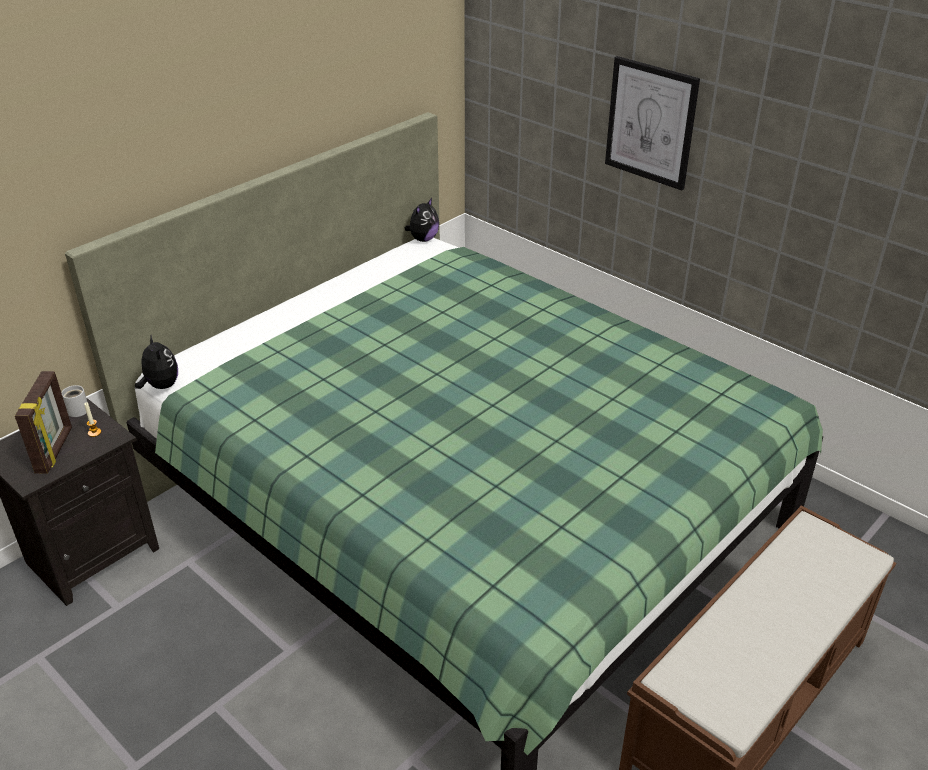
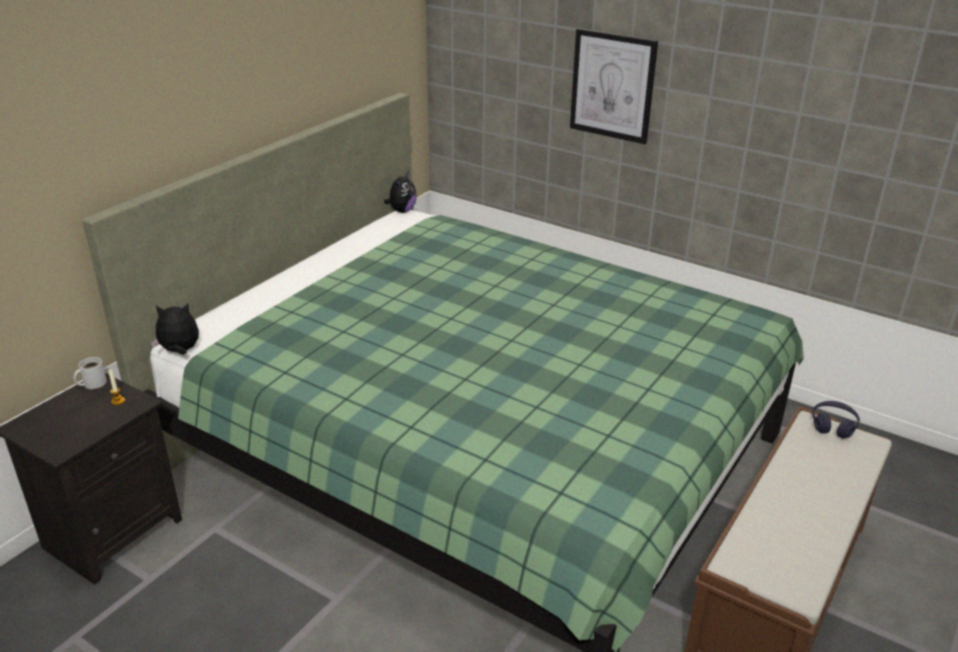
camera: 10 degrees left, 5 degrees down
picture frame [15,371,72,474] -> none
plush toy [135,335,178,389] -> plush toy turned 60 degrees counterclockwise [151,304,199,355]
none -> purple headphones [812,401,860,439]

